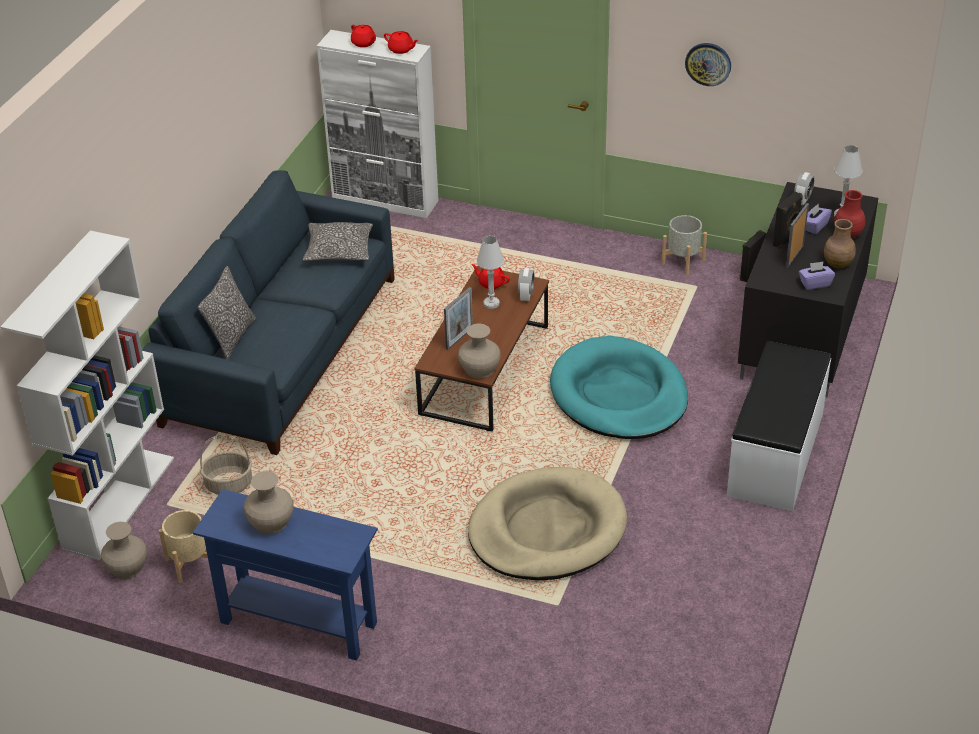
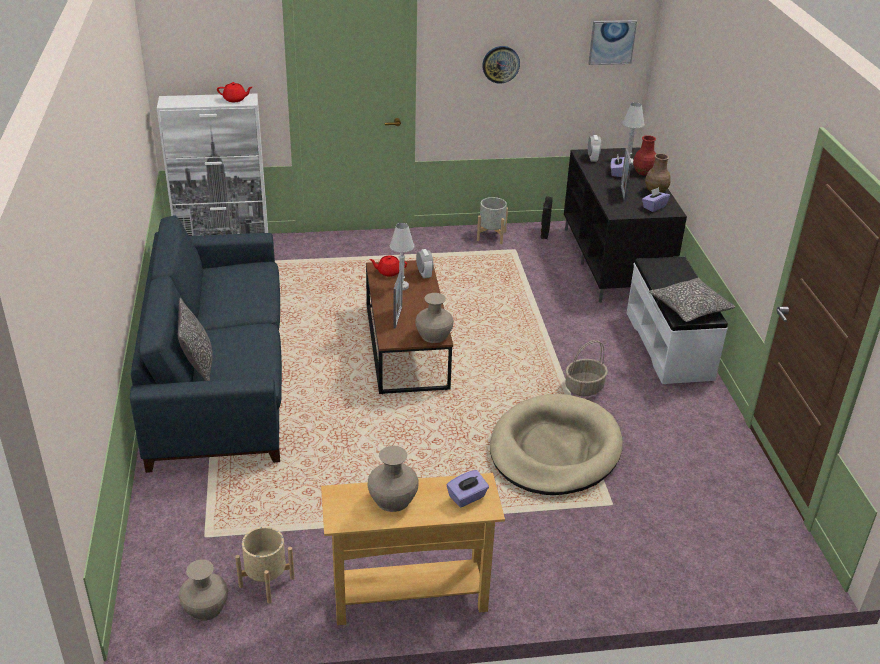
camera: 30 degrees left, 5 degrees down
white bookcase [0,231,174,560] -> none
blue console table [193,489,378,661] -> beige console table [321,473,505,625]
basket [200,435,252,495] -> basket moved to [565,340,608,396]
pillow [303,222,373,261] -> pillow moved to [649,278,735,322]
red teapot [351,25,376,47] -> none
turquoise dog bed [550,336,688,439] -> none
black speaker [773,192,803,249] -> none
none -> purple tissue box [447,470,489,508]
none -> picture [588,20,637,65]

